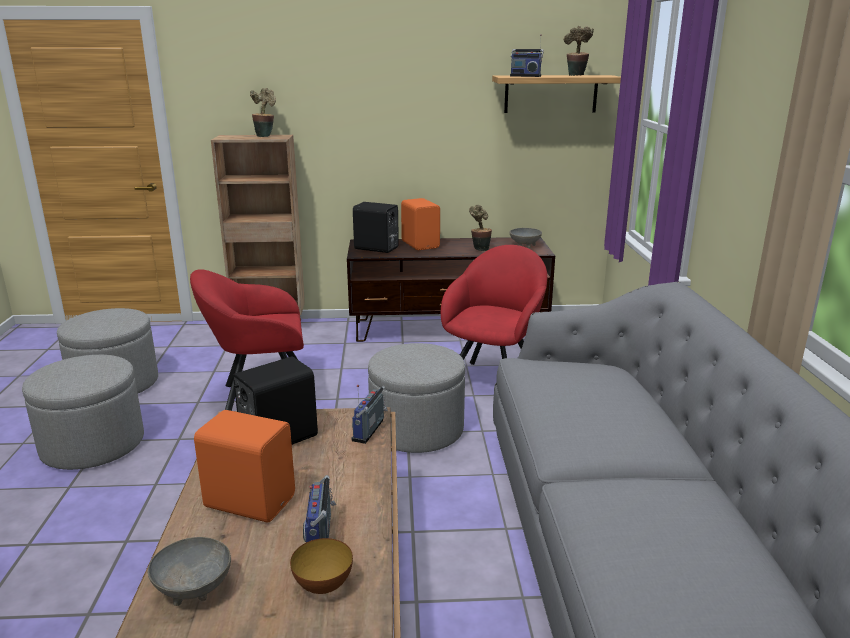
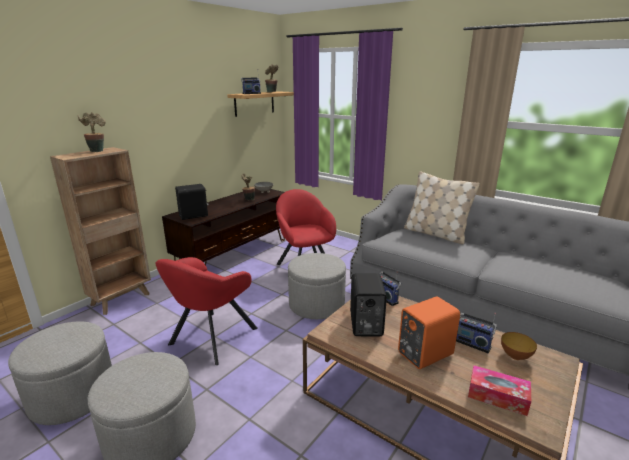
camera: 50 degrees left, 0 degrees up
grey bowl [148,537,231,606] -> tissue box [468,365,531,416]
orange speaker [401,198,440,250] -> none
none -> beige pillow [404,171,480,244]

